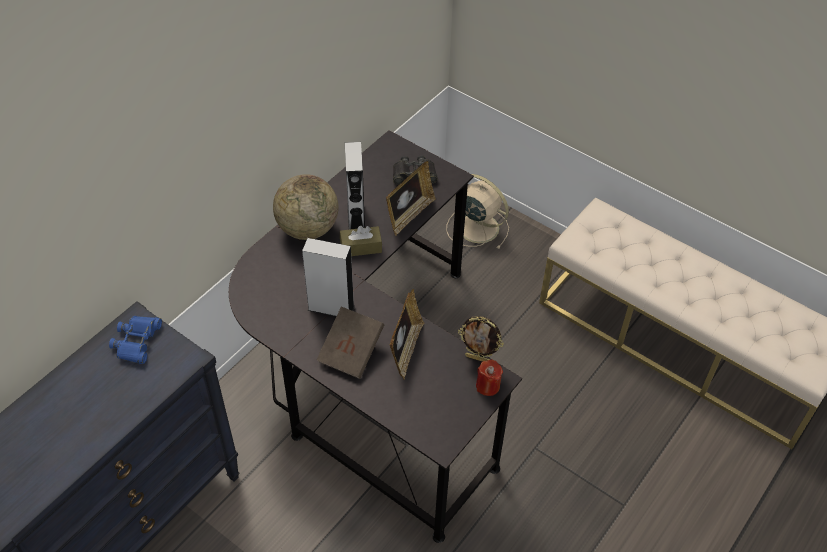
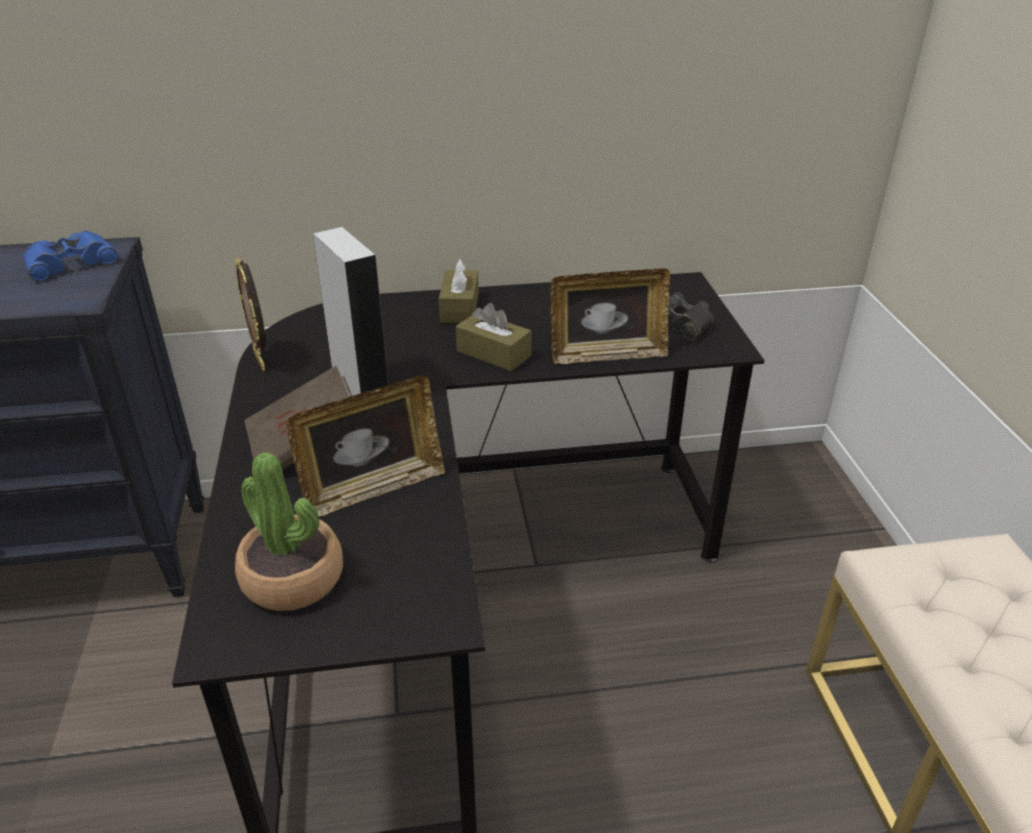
camera: 45 degrees right, 15 degrees down
globe [273,174,338,240] -> brown tissue box [439,259,479,323]
grey speaker [345,142,365,230] -> none
beige fan [446,174,509,249] -> none
picture frame [458,316,504,362] -> picture frame moved to [235,258,266,371]
red candle [476,359,503,396] -> none
none -> potted plant [235,452,343,611]

